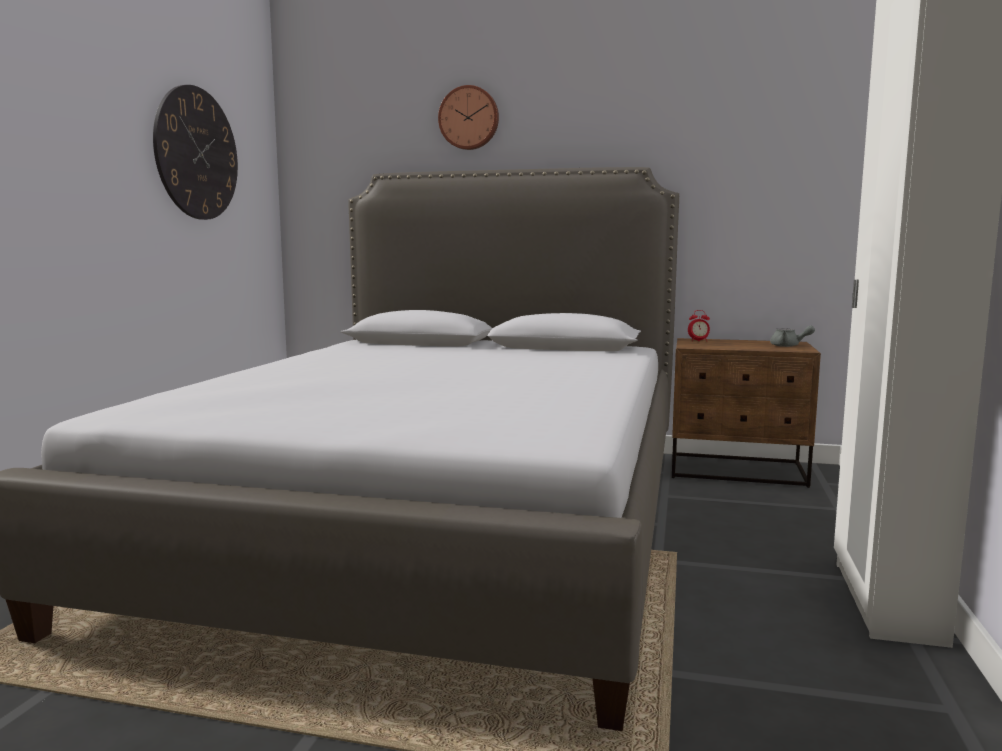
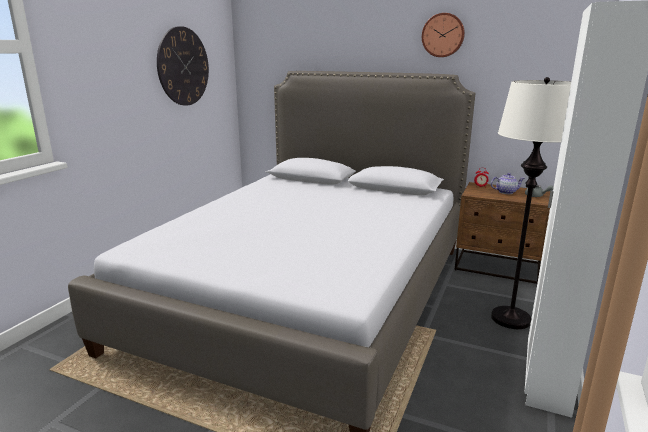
camera: 10 degrees right, 10 degrees up
wall clock [438,85,499,150] -> wall clock moved to [422,13,465,57]
none -> white floor lamp [491,77,571,329]
none -> teapot [491,173,525,194]

